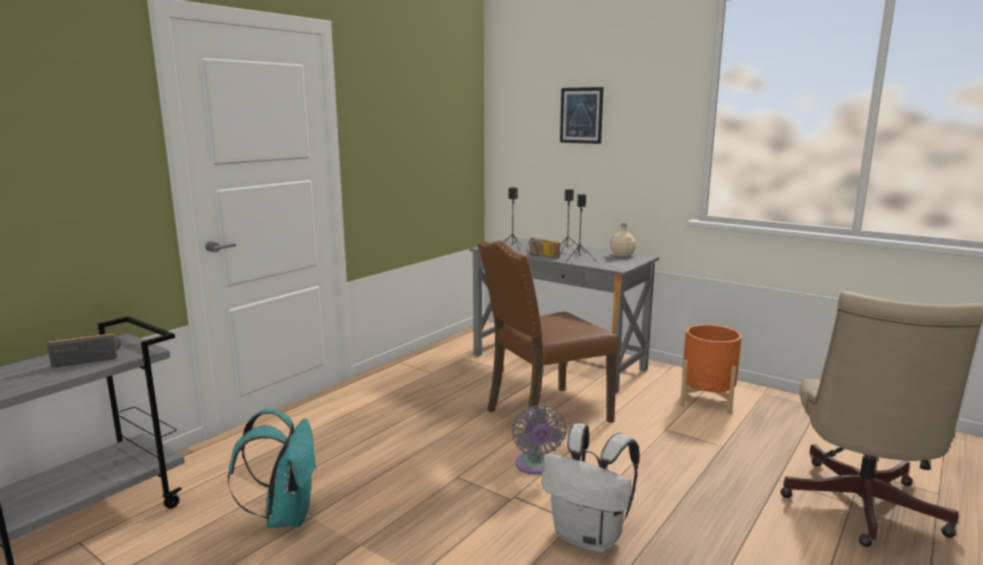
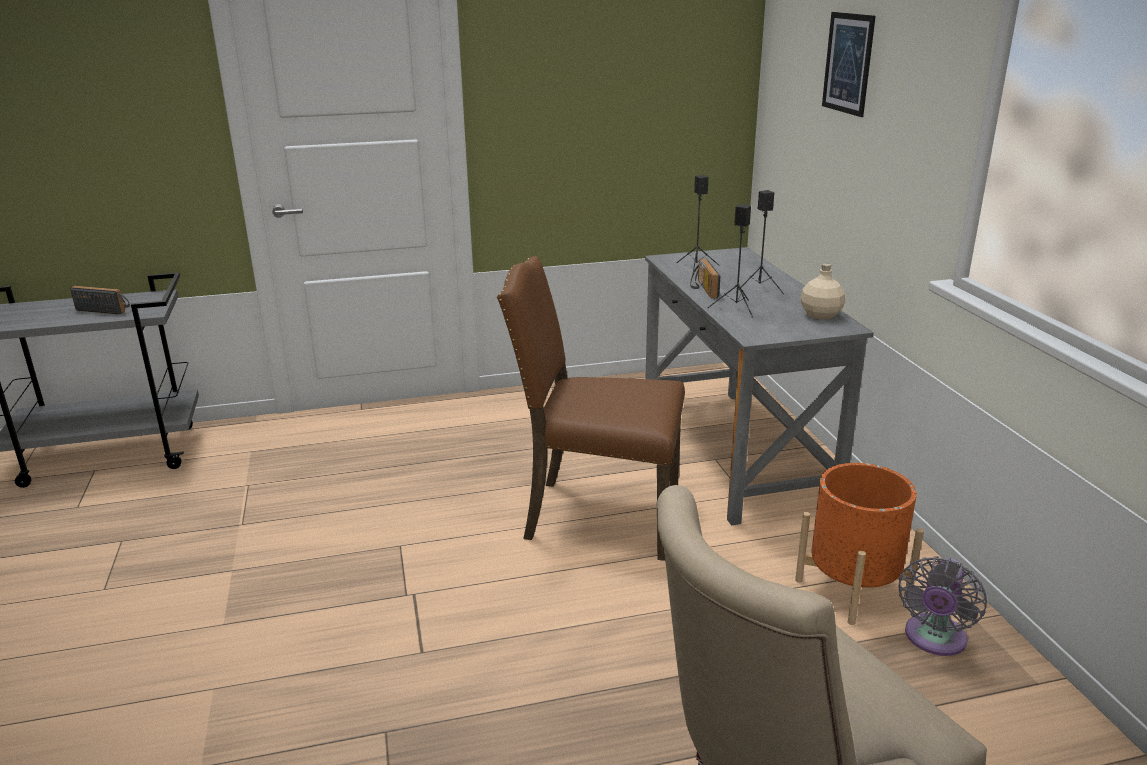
camera: 40 degrees right, 10 degrees up
turquoise backpack [227,409,317,528] -> none
grey fan [512,405,566,475] -> grey fan moved to [899,556,987,656]
white backpack [542,424,639,553] -> none

